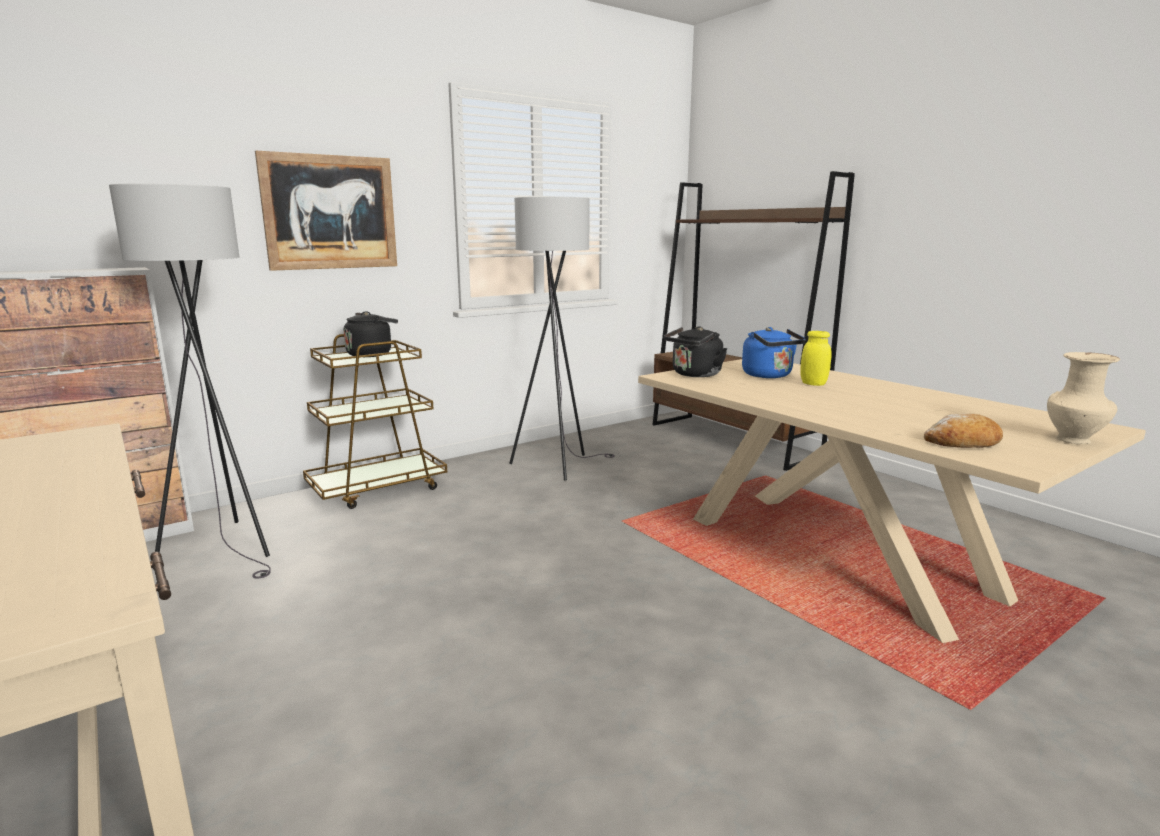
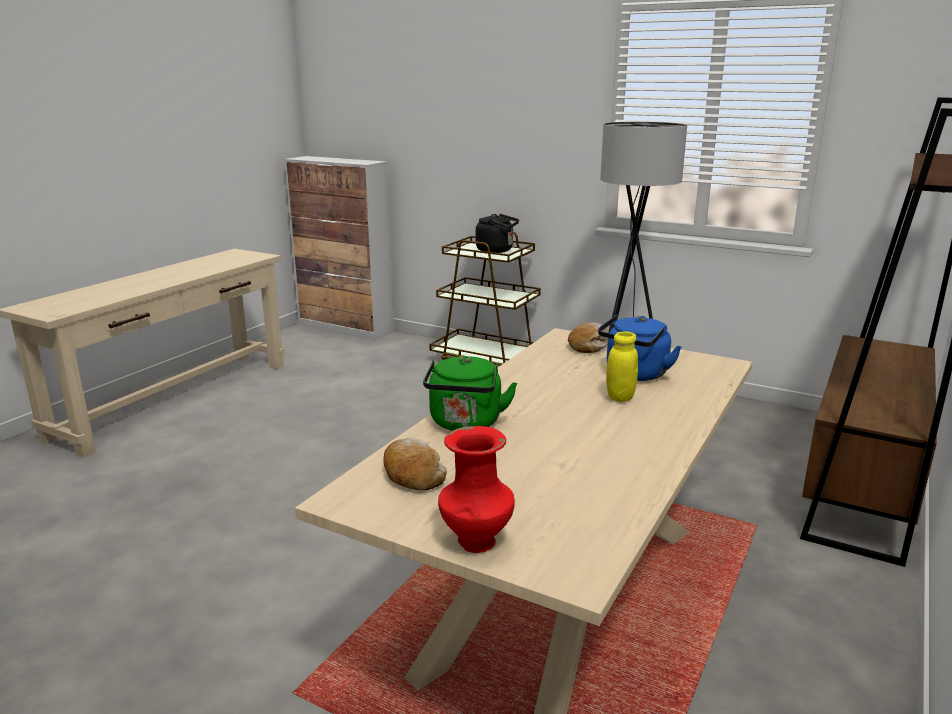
camera: 65 degrees right, 5 degrees up
grey floor lamp [109,184,271,578] -> none
picture [255,151,397,271] -> none
black kettle [664,326,727,377] -> bread [568,322,608,353]
beige vase [1047,352,1120,444] -> red vase [438,426,515,553]
none -> green kettle [423,356,517,431]

